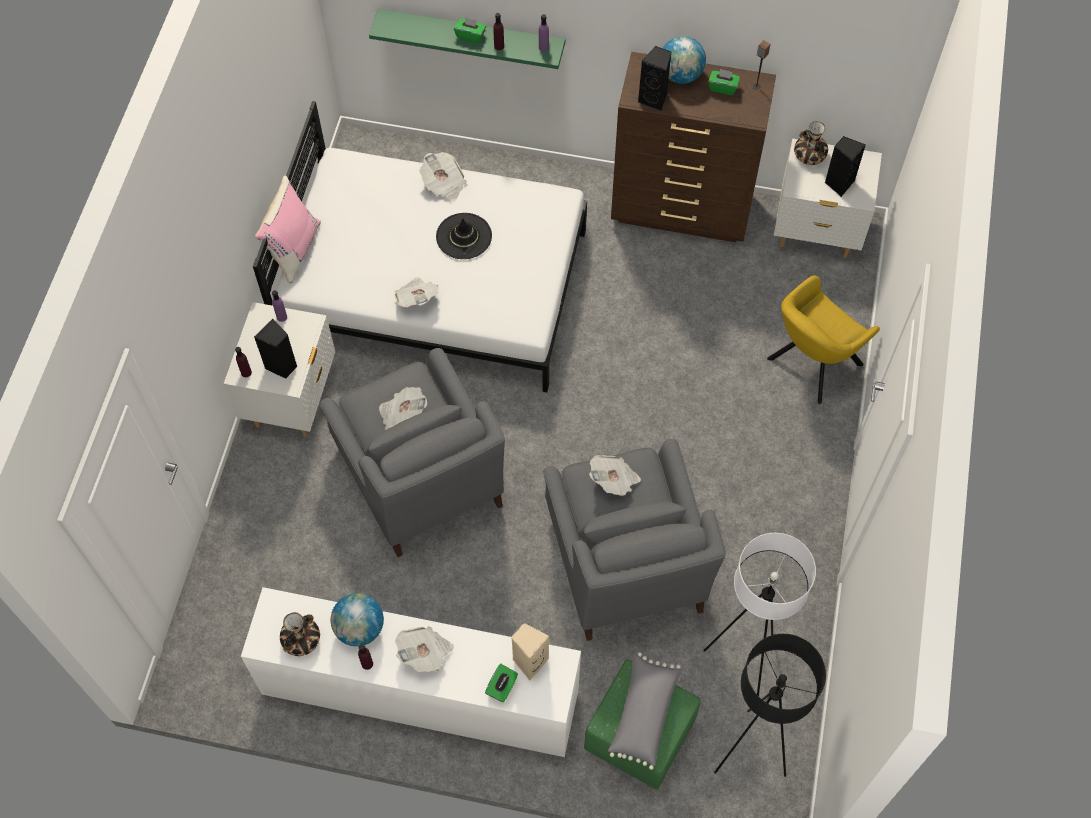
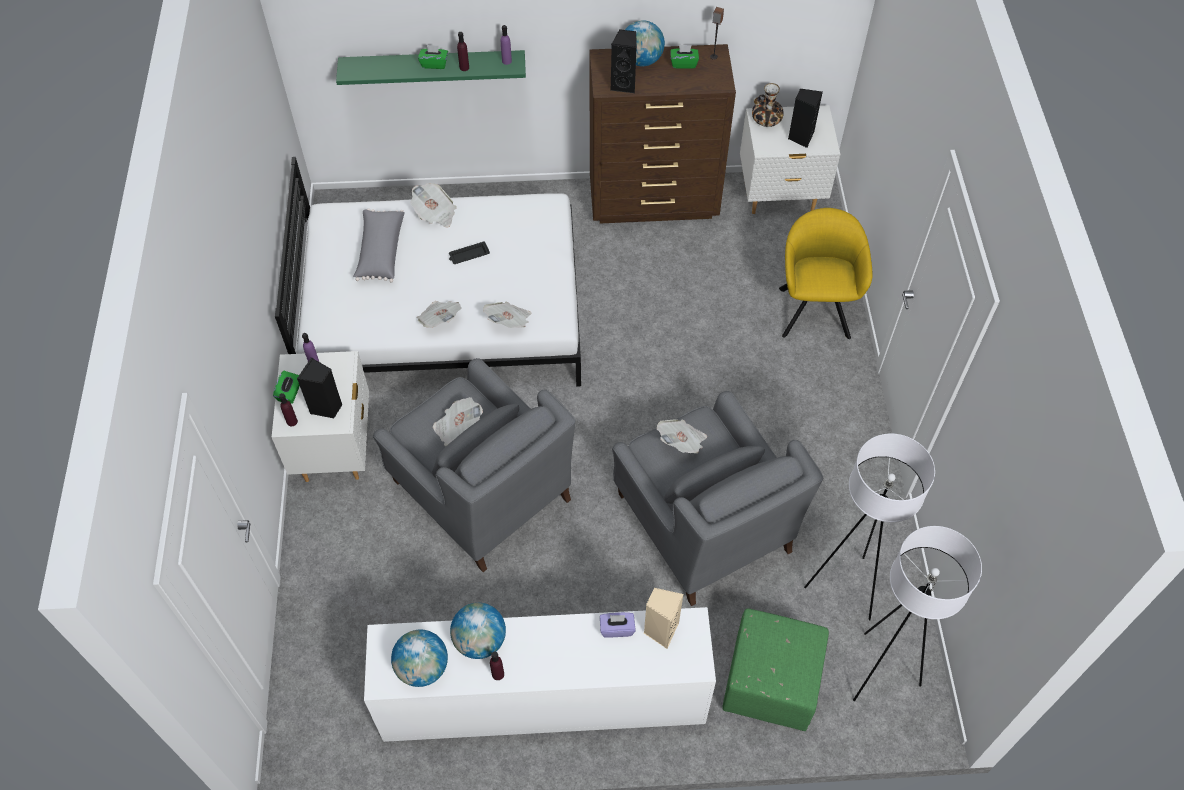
camera: 15 degrees left, 5 degrees down
pink pillow [255,176,321,284] -> none
vase [280,612,320,656] -> globe [391,629,448,687]
newspaper [395,626,454,672] -> newspaper moved to [483,302,531,328]
black hat [436,213,492,259] -> black tray [449,241,490,264]
green tissue box [485,664,518,702] -> green tissue box moved to [273,371,300,404]
grey pillow [608,652,682,770] -> grey pillow moved to [353,208,405,282]
black floor lamp [714,634,826,777] -> white floor lamp [853,526,982,701]
yellow armchair [767,275,880,404] -> yellow armchair turned 150 degrees clockwise [779,208,873,339]
none -> purple tissue box [600,612,636,638]

